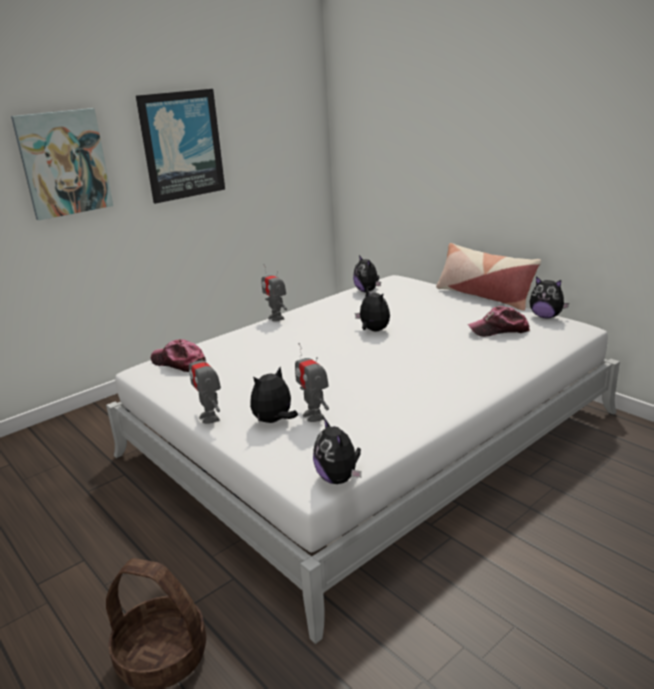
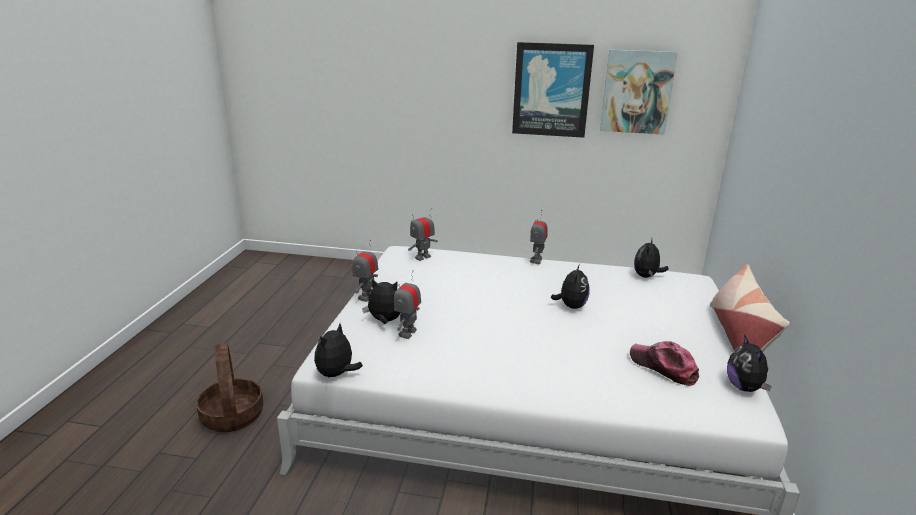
camera: 50 degrees right, 0 degrees up
picture [11,108,113,220] -> picture moved to [600,49,678,135]
cap [151,339,206,372] -> toy robot [408,208,438,261]

